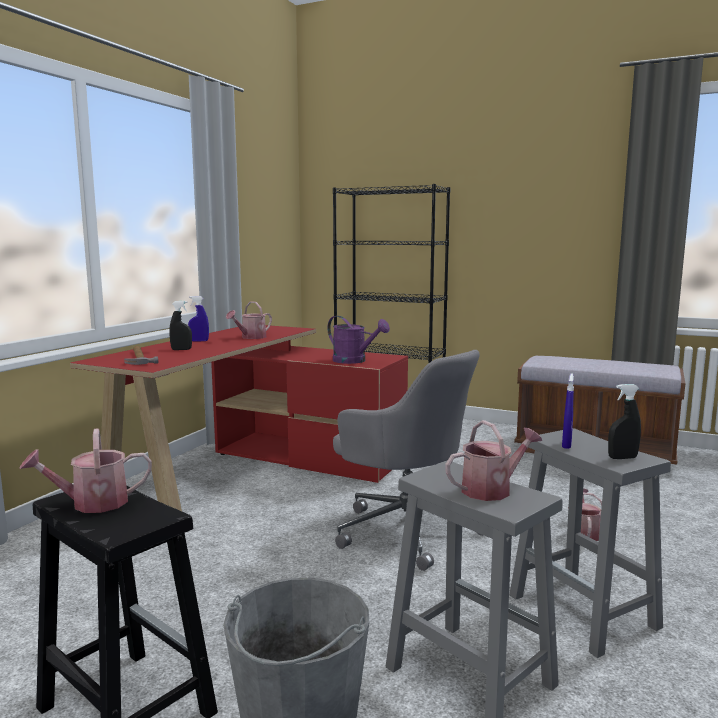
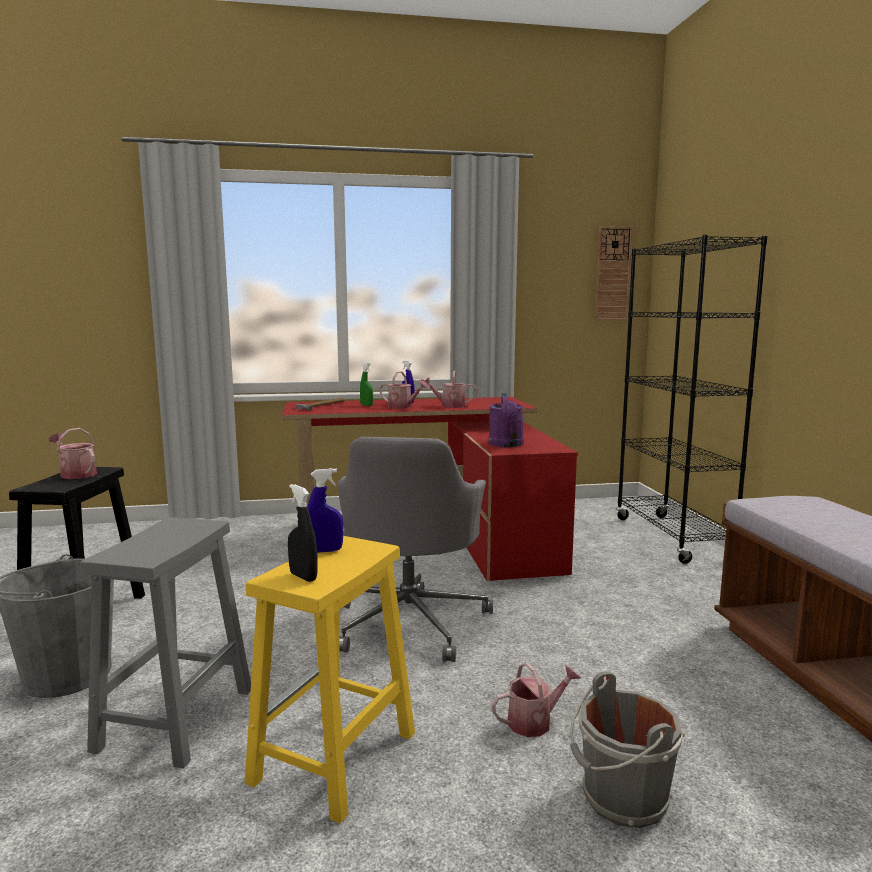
camera: 55 degrees right, 0 degrees up
black spray bottle [169,301,192,350] -> green spray bottle [360,363,373,406]
watering can [445,420,542,501] -> watering can moved to [380,371,429,409]
grey stool [509,428,671,658] -> yellow stool [245,536,415,824]
none -> grey bucket [570,671,685,828]
none -> wall clock [595,226,633,321]

